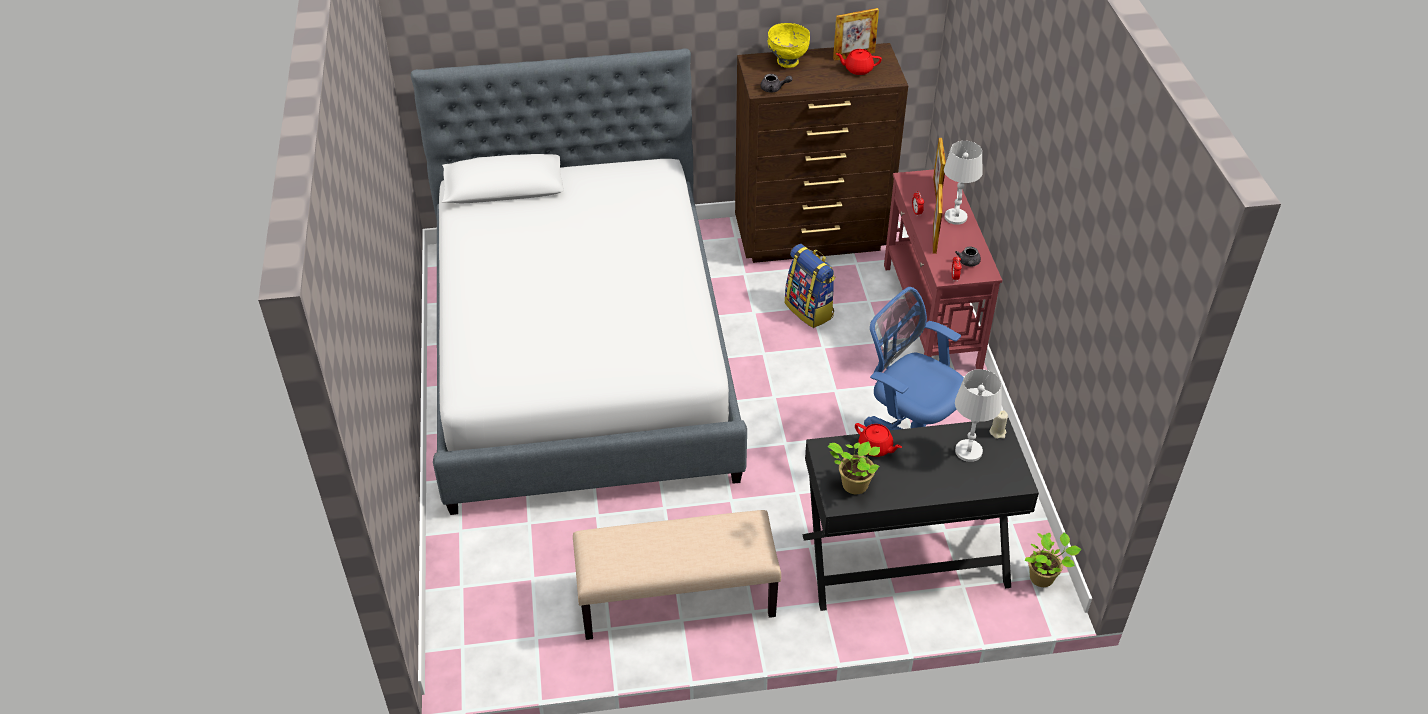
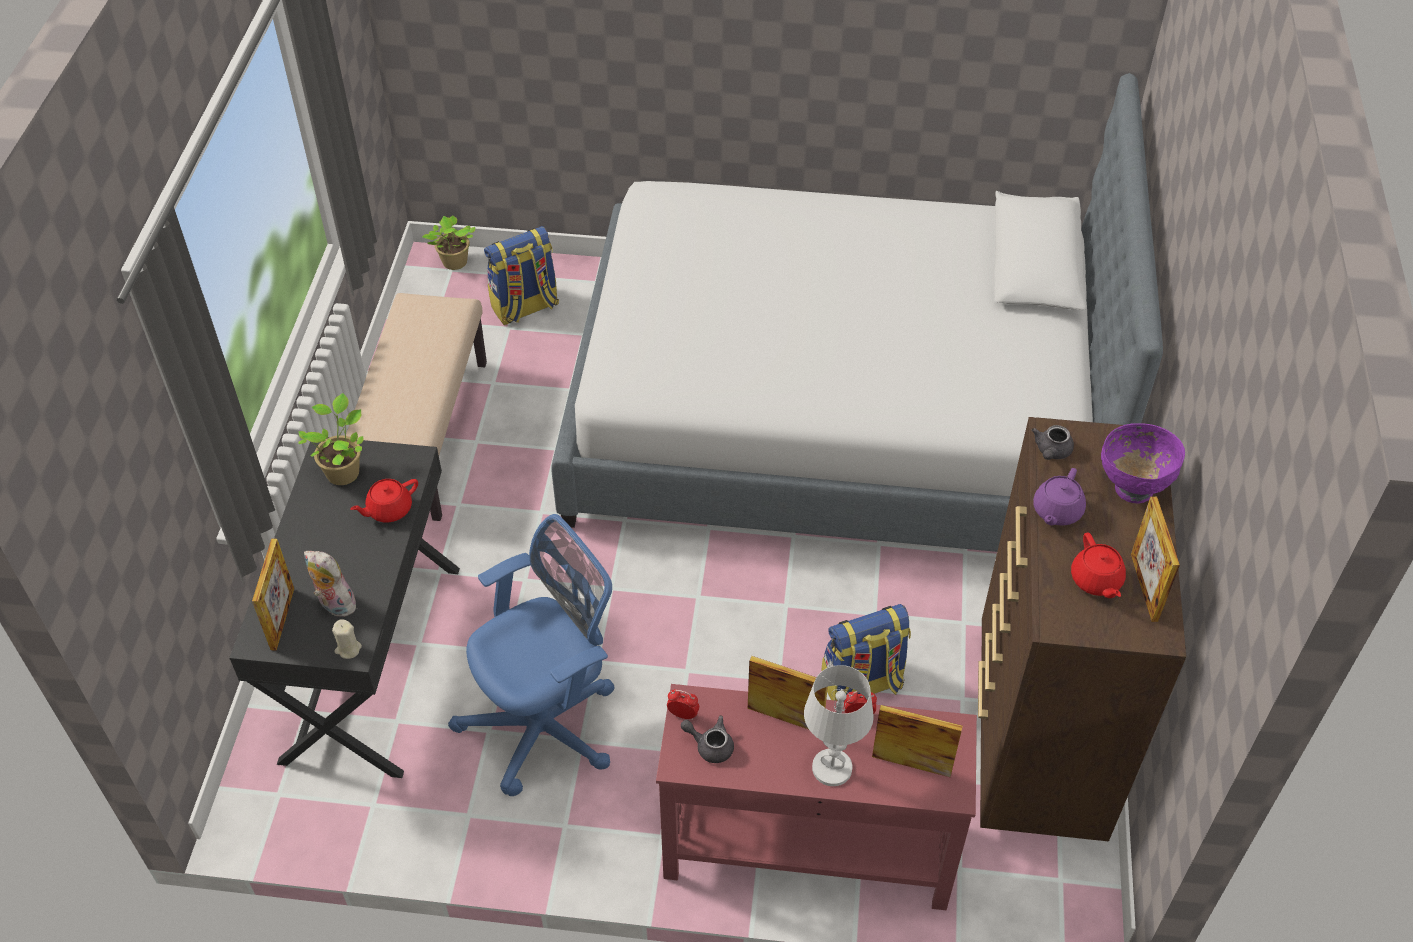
camera: 105 degrees right, 5 degrees up
yellow bowl [767,23,810,68] -> purple bowl [1101,423,1185,503]
red teapot [836,49,882,75] -> red teapot turned 150 degrees clockwise [1071,533,1126,598]
white table lamp [955,369,1001,462] -> plush toy [304,551,361,617]
potted plant [1025,532,1082,587] -> potted plant moved to [422,215,475,270]
none -> picture frame [252,538,294,651]
none -> backpack [484,226,559,325]
none -> purple teapot [1033,468,1086,526]

